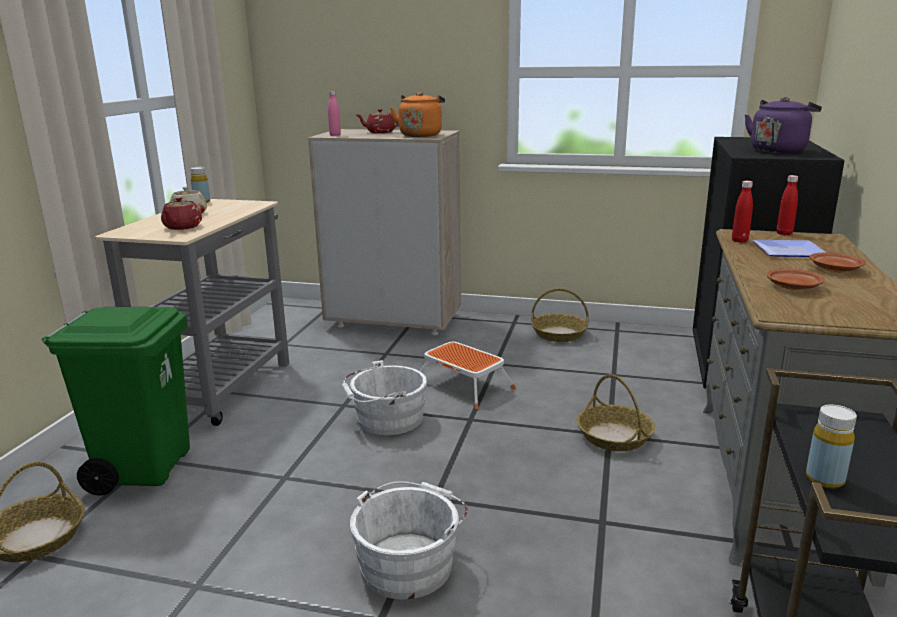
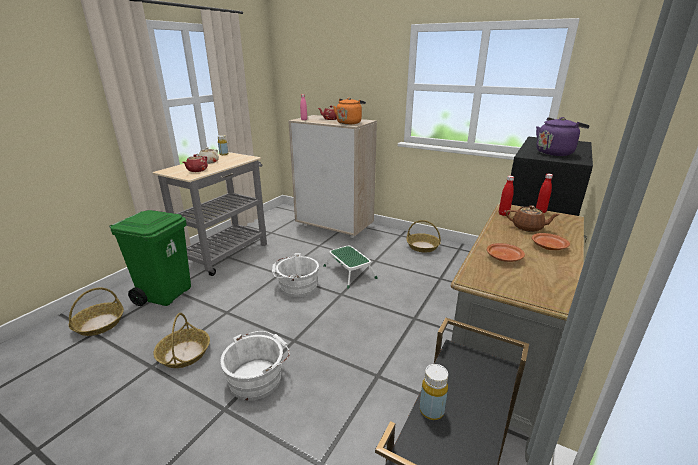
camera: 15 degrees right, 5 degrees up
orange step ladder [420,341,516,409] -> green step ladder [324,246,378,289]
basket [577,374,655,451] -> basket moved to [153,313,210,368]
plate [753,240,825,257] -> brown teapot [506,205,560,232]

